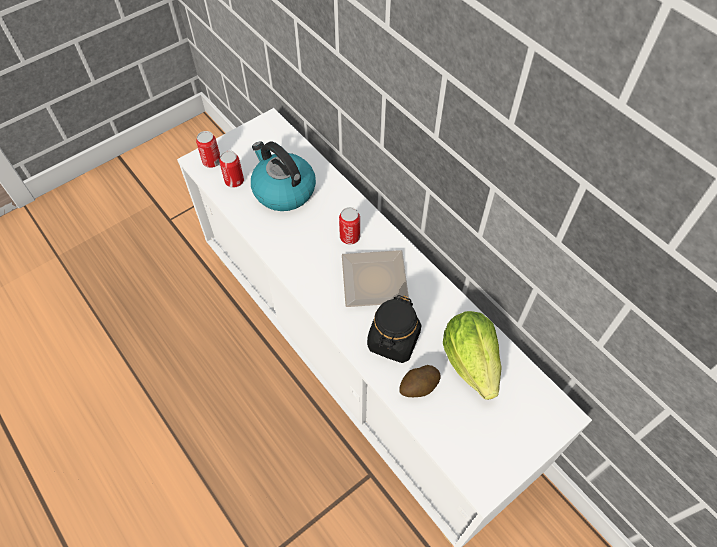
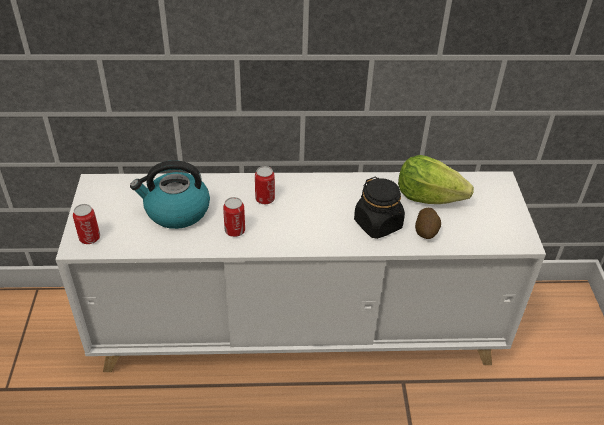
camera: 55 degrees left, 15 degrees down
can [219,151,244,188] -> can moved to [223,197,245,237]
plate [342,250,409,307] -> none

